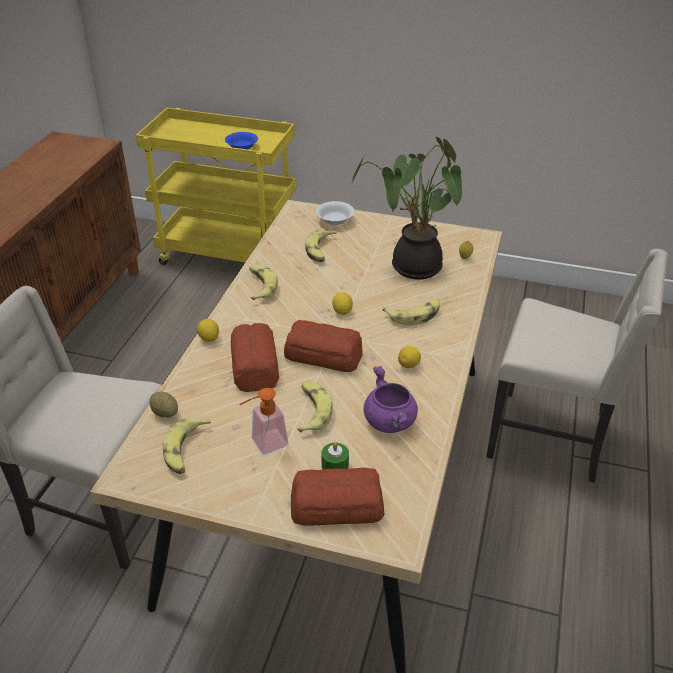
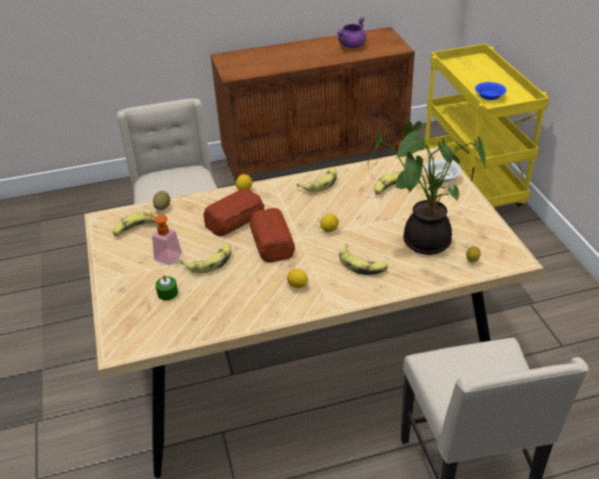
camera: 60 degrees right, 0 degrees up
bread [291,467,385,526] -> none
purple cooking pot [364,366,418,433] -> purple cooking pot moved to [337,17,366,48]

